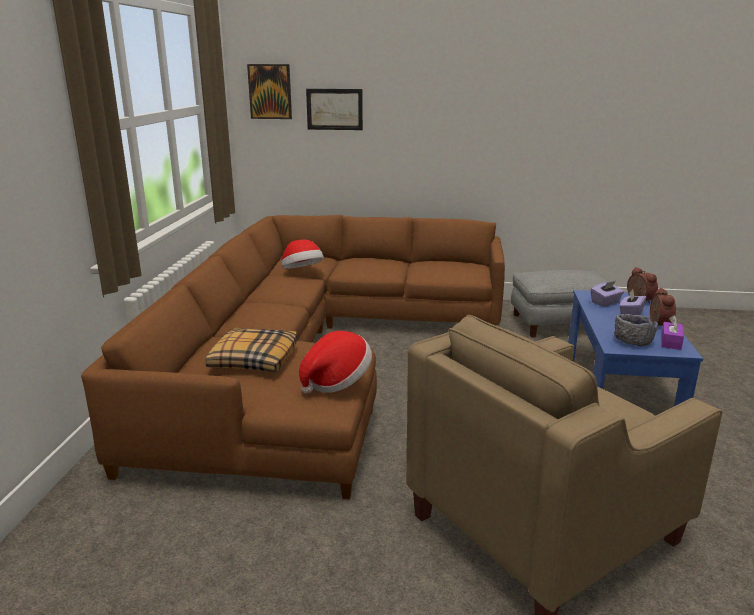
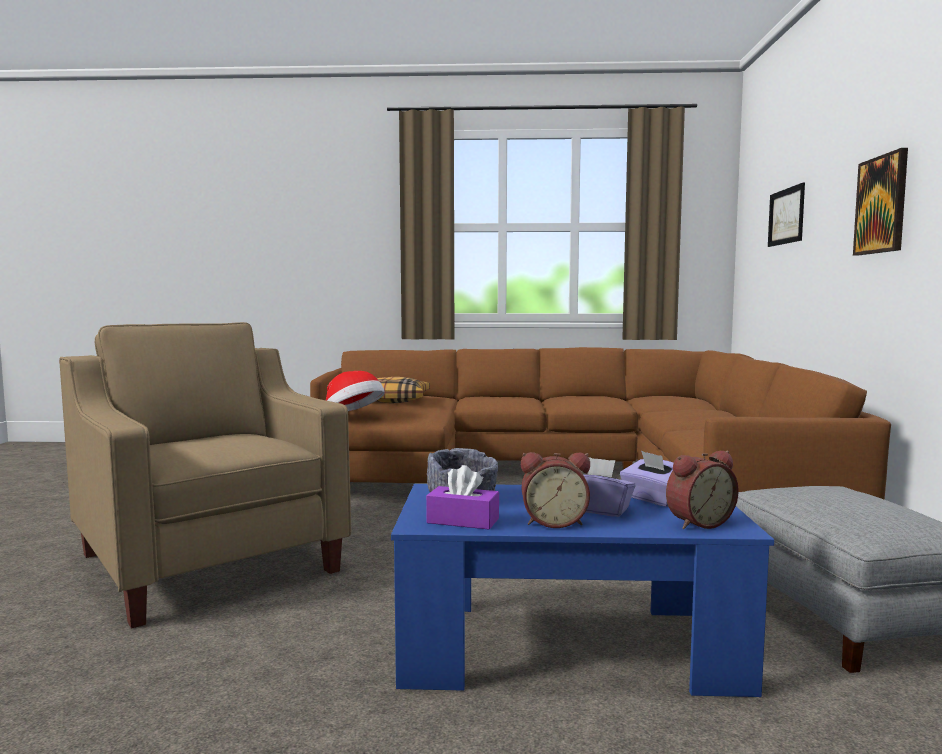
camera: 85 degrees right, 15 degrees down
picture [247,64,292,119] -> picture moved to [853,148,908,256]
hat [281,239,324,269] -> none

